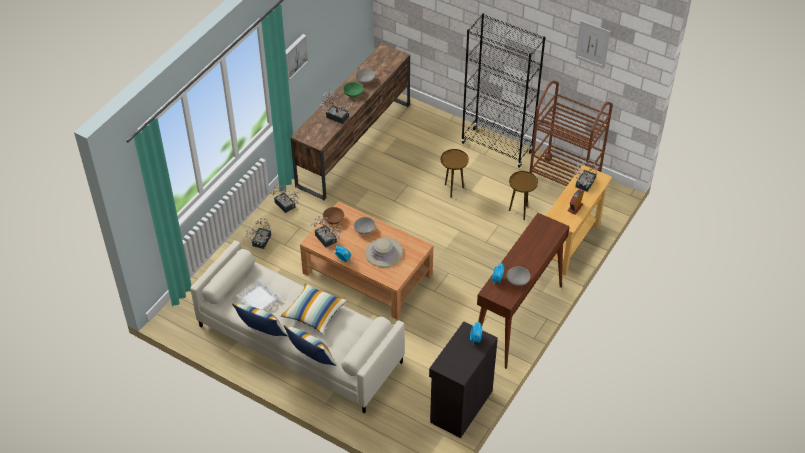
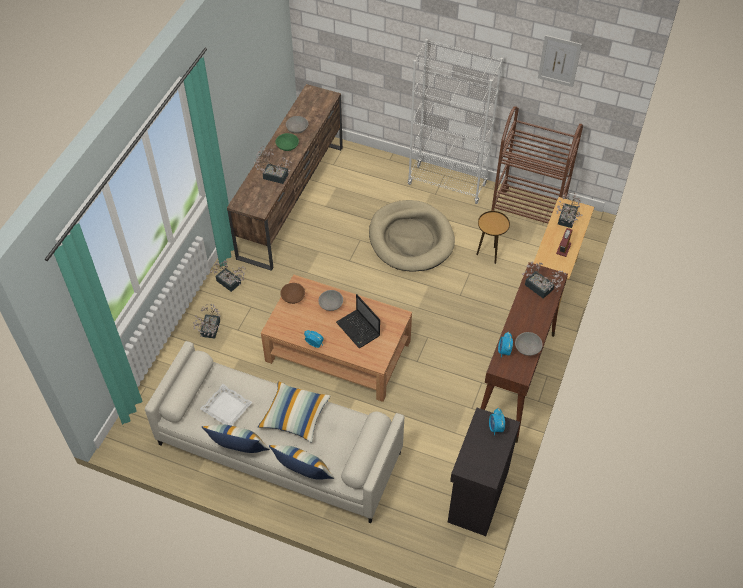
camera: 10 degrees left, 5 degrees up
picture [285,34,308,80] -> none
potted plant [310,216,342,248] -> potted plant moved to [522,262,566,299]
beige hat [365,238,403,267] -> laptop [336,294,380,348]
brown side table [441,149,469,198] -> beige dog bed [369,200,455,272]
black bookcase [461,13,546,168] -> white bookcase [408,39,503,204]

